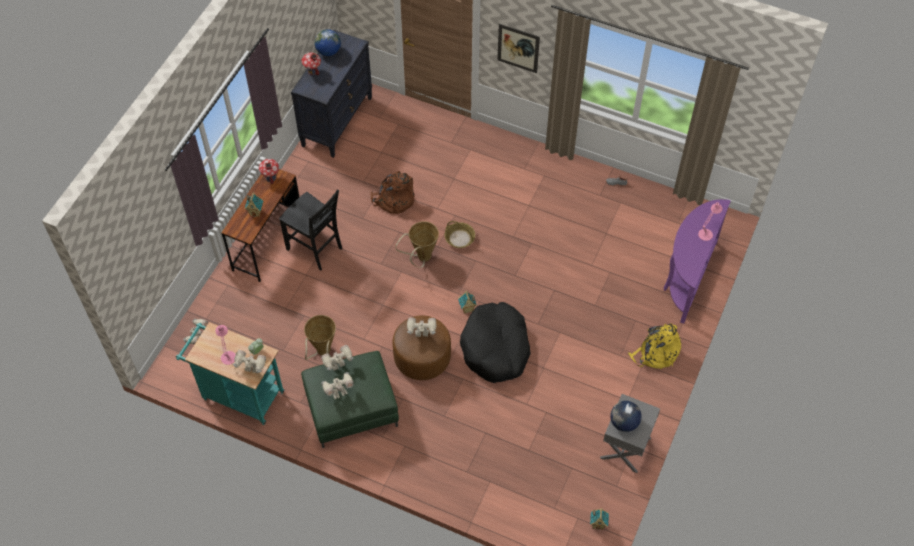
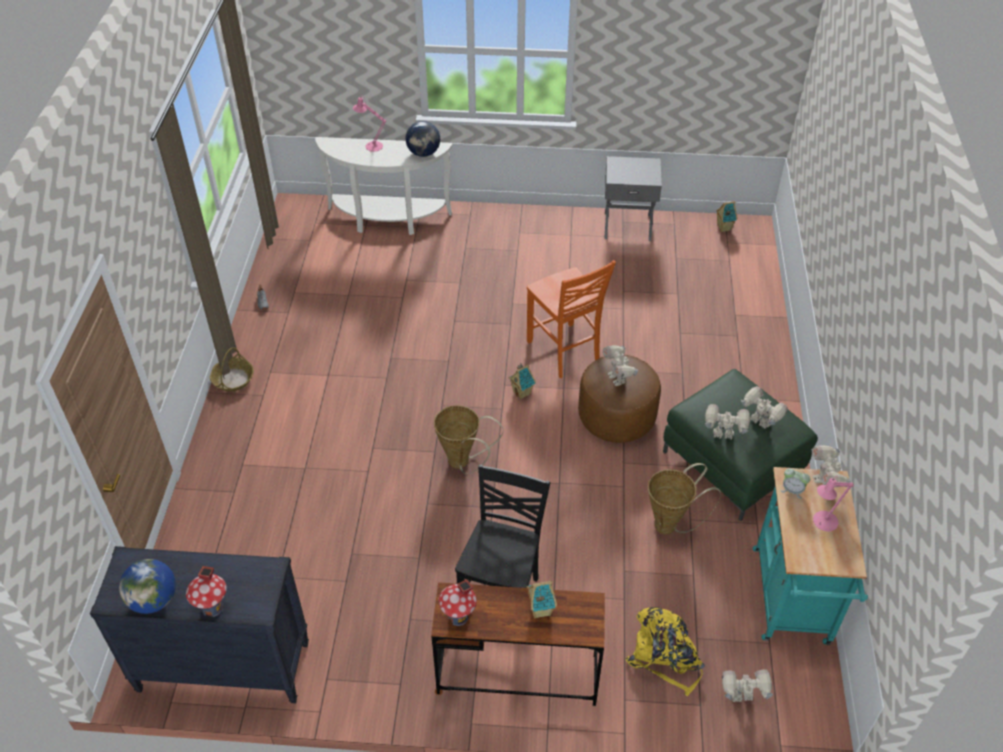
camera: 110 degrees left, 10 degrees down
toy robot [321,345,354,371] -> toy robot turned 150 degrees clockwise [705,404,750,440]
brown backpack [370,171,415,214] -> none
basket [444,221,475,248] -> basket moved to [210,347,254,391]
black dog bed [460,302,531,383] -> orange chair [527,260,616,378]
picture [497,24,540,73] -> none
globe [610,401,642,432] -> globe moved to [406,121,440,157]
yellow backpack [628,323,681,369] -> yellow backpack moved to [626,607,705,696]
purple console table [664,199,731,324] -> white console table [315,137,452,235]

